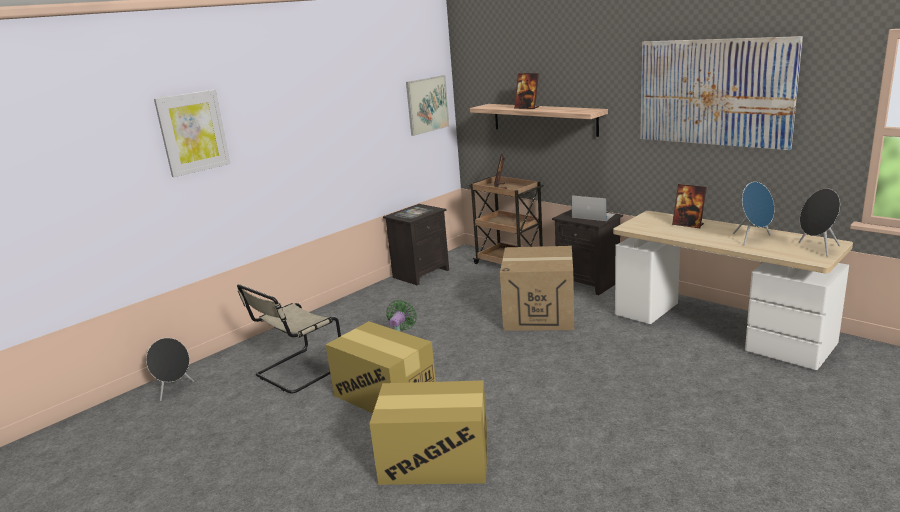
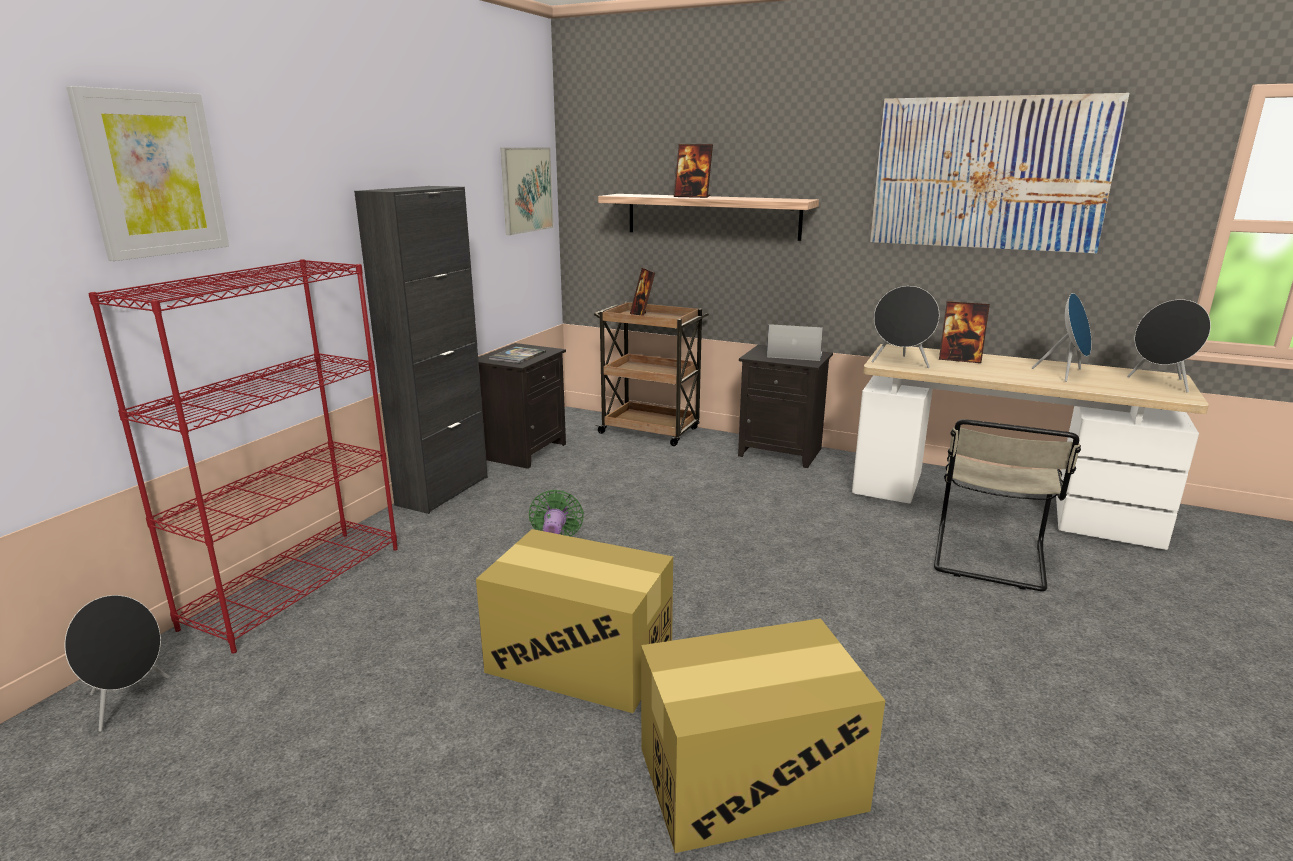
camera: 20 degrees left, 0 degrees up
beige chair [237,284,341,393] -> beige chair moved to [934,419,1081,591]
cardboard box [500,246,574,331] -> none
none -> red bookcase [88,259,398,654]
none -> black cabinet [354,186,488,514]
none -> black speaker [872,286,939,368]

